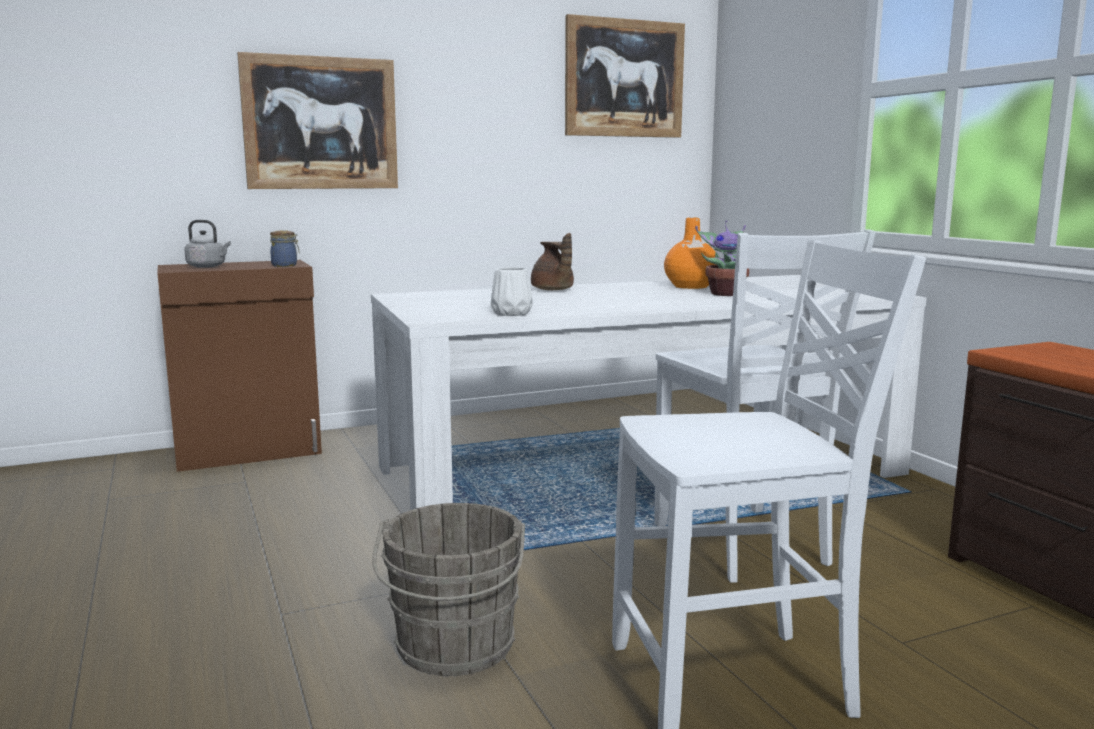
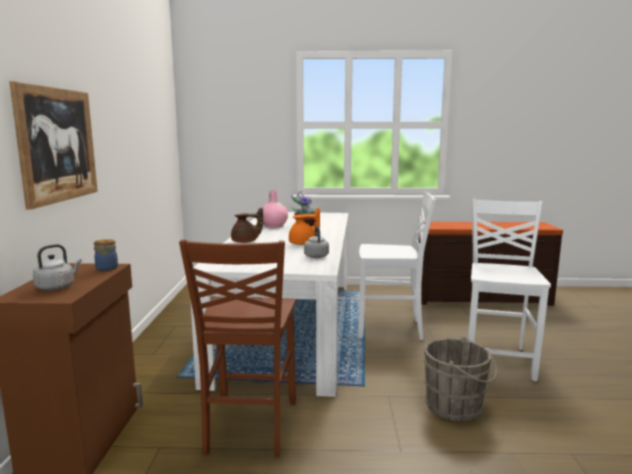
camera: 65 degrees left, 0 degrees up
white vase [491,267,533,316] -> grey kettle [304,226,329,258]
picture [565,14,685,138] -> none
orange vase [664,218,716,289] -> pink vase [262,190,288,228]
none -> brown chair [179,240,296,457]
none -> orange teapot [289,208,320,245]

